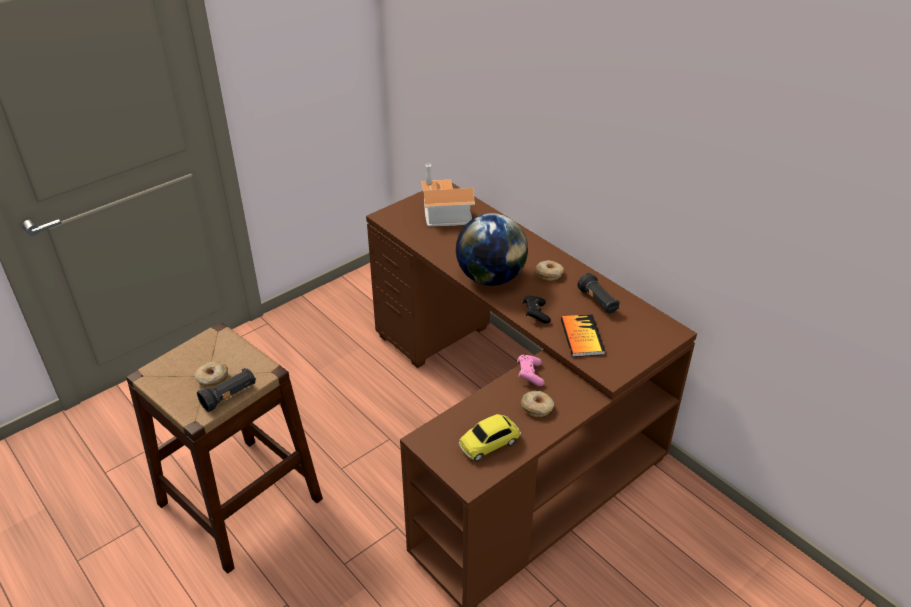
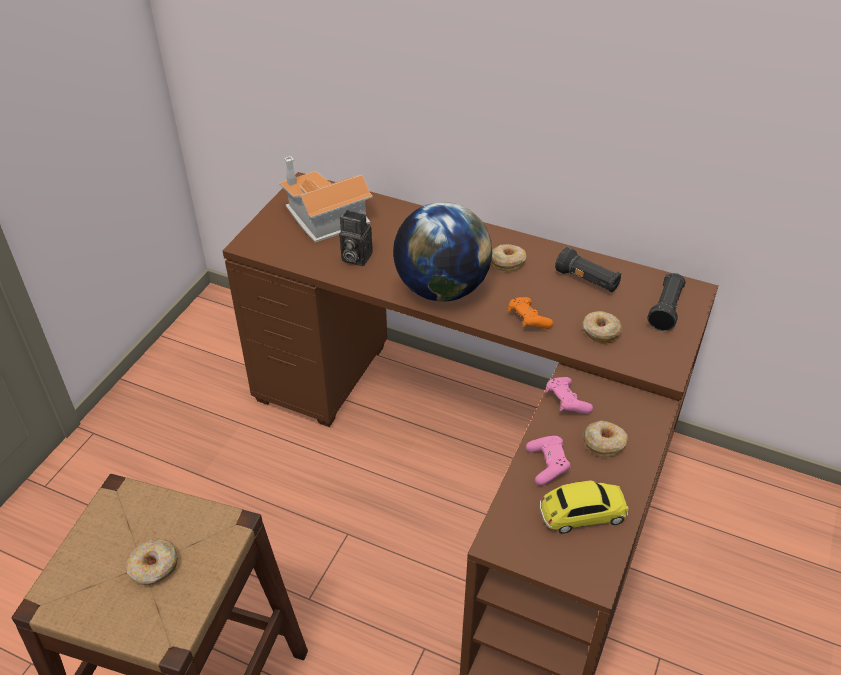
camera: 25 degrees left, 5 degrees up
black flashlight [197,368,256,412] -> black flashlight moved to [647,273,685,331]
toy car [459,414,521,462] -> toy car turned 135 degrees counterclockwise [540,480,629,534]
black game controller [523,296,551,324] -> orange game controller [508,297,553,329]
book [561,314,605,357] -> donut [583,311,622,344]
none -> camera [339,210,373,266]
none -> pink game controller [526,436,570,486]

